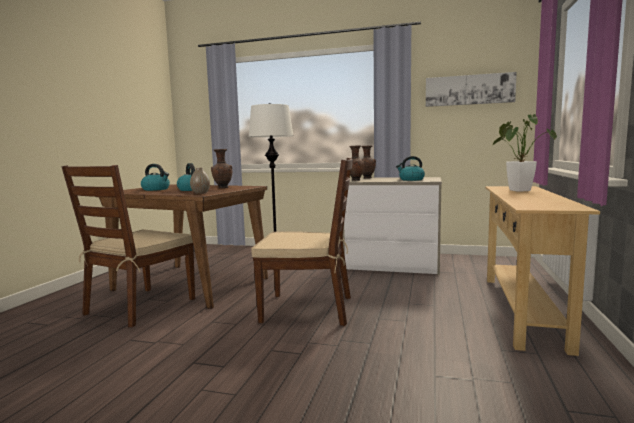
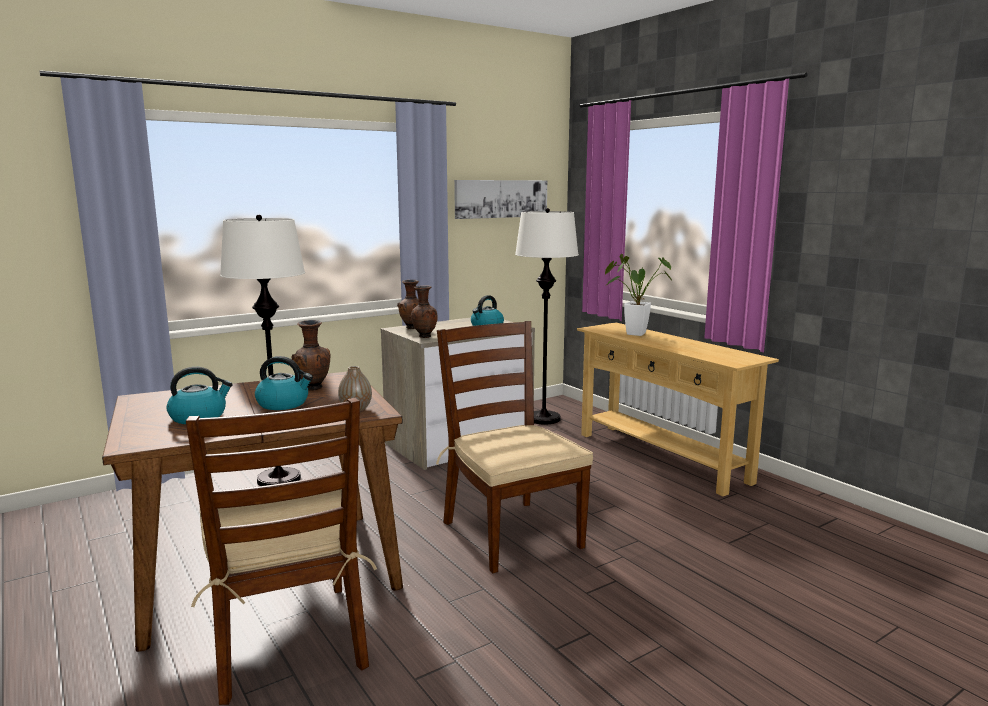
camera: 50 degrees left, 5 degrees up
brown chair [251,158,353,326] -> brown chair turned 75 degrees counterclockwise [436,321,593,574]
none -> white floor lamp [515,208,579,424]

